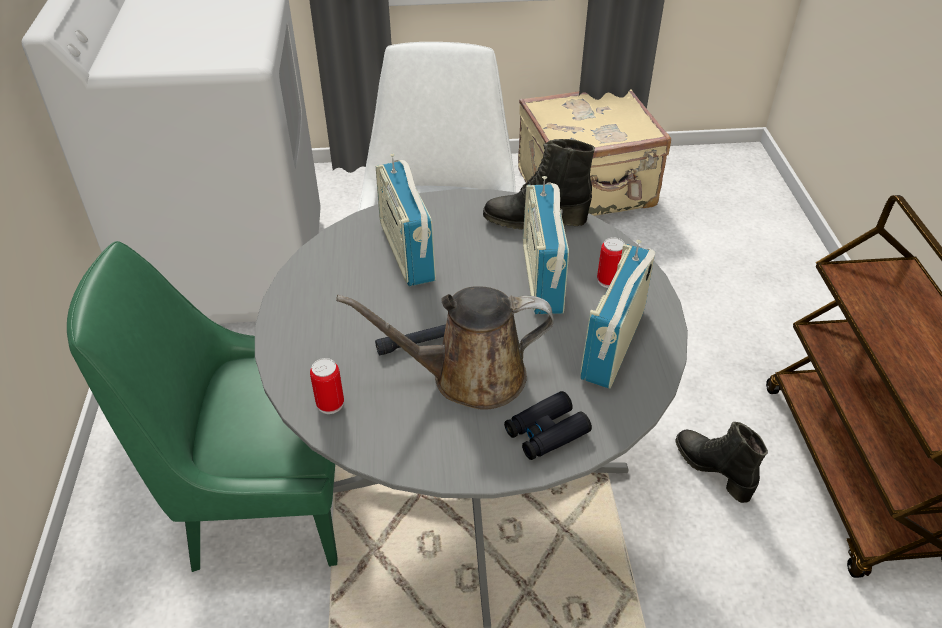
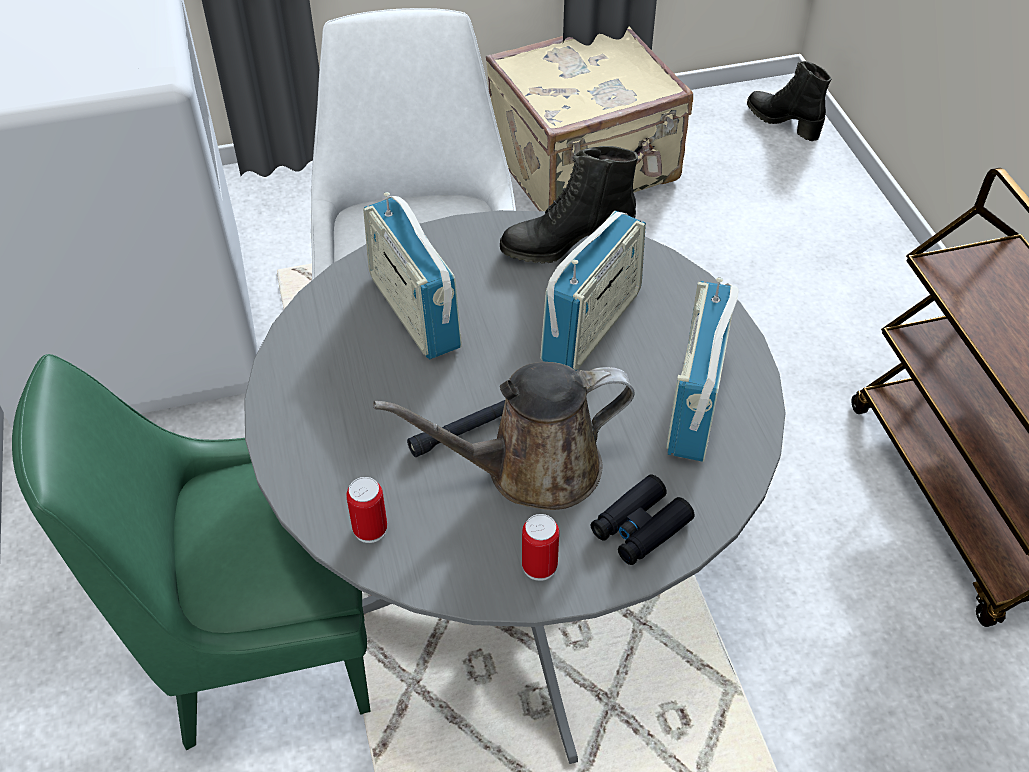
camera: 10 degrees left, 5 degrees up
radio [523,176,569,314] -> radio turned 135 degrees counterclockwise [540,210,646,371]
can [597,237,625,288] -> can moved to [522,514,559,581]
black boot [676,422,768,503] -> black boot moved to [747,61,831,141]

